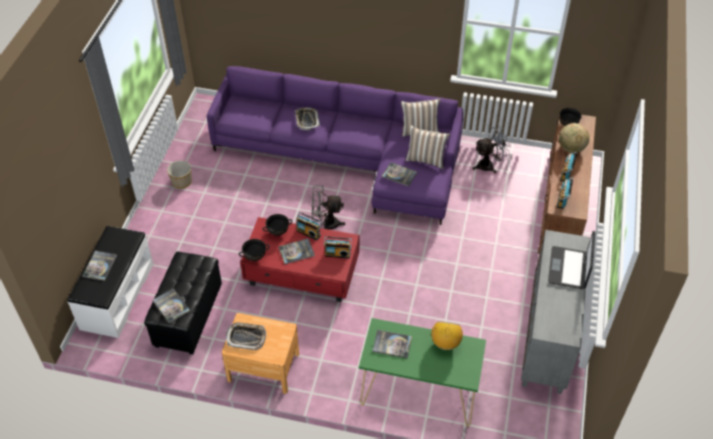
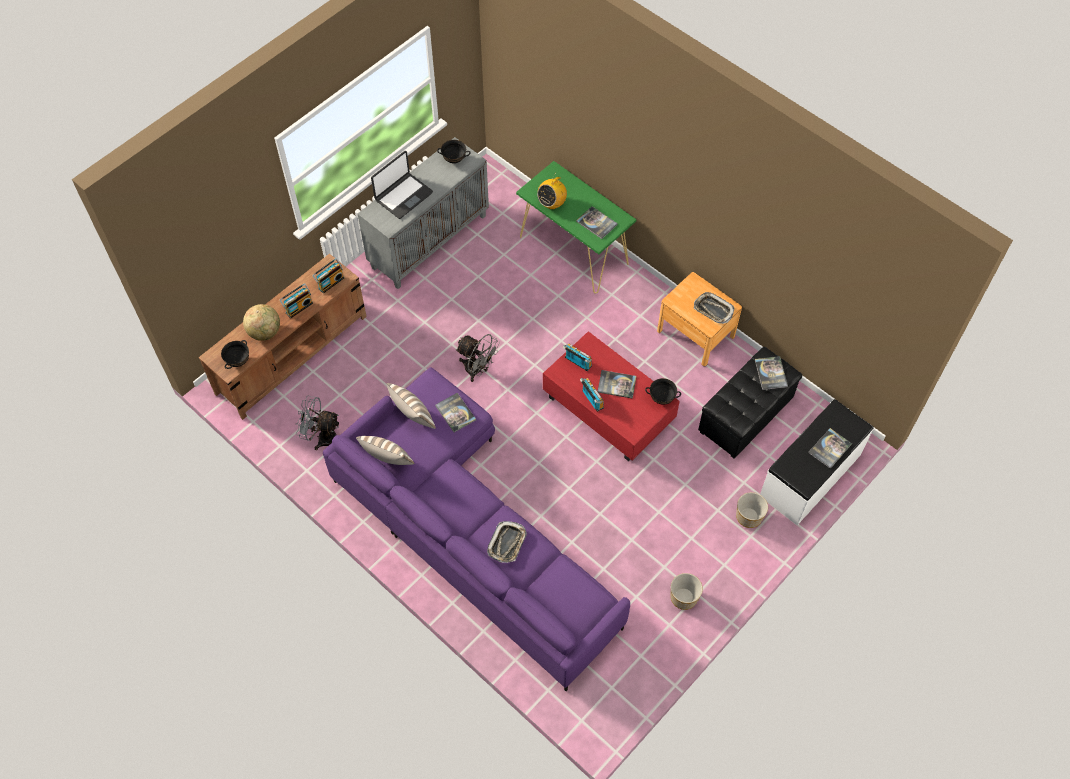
camera: 150 degrees left, 10 degrees up
black bowl [263,214,292,236] -> black bowl moved to [437,140,470,164]
grey fan [311,185,345,229] -> grey fan moved to [456,334,500,382]
none -> planter [736,492,768,528]

